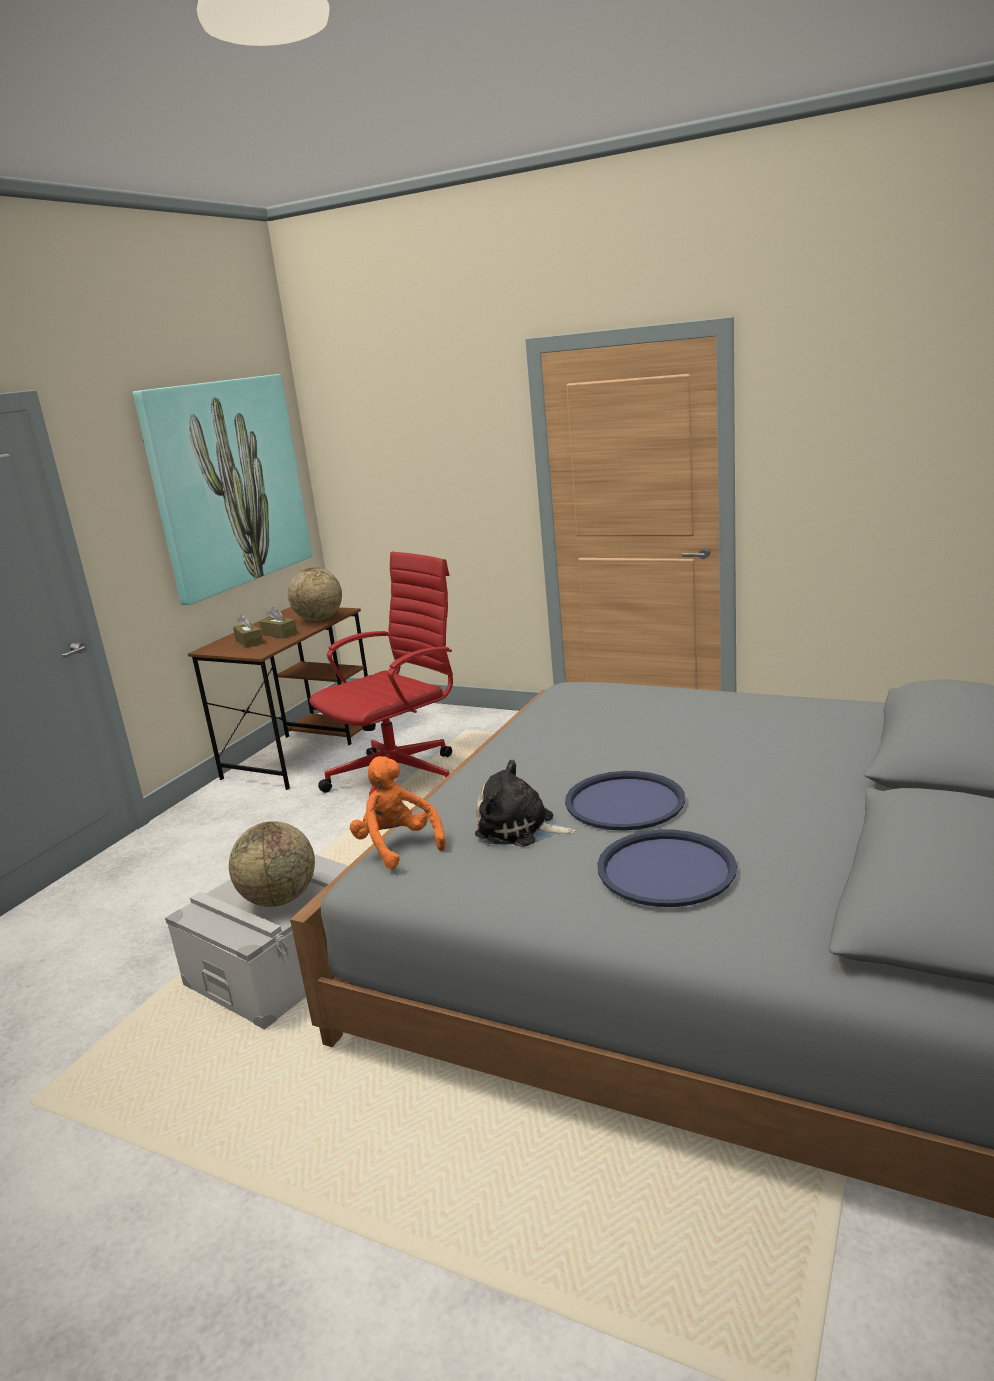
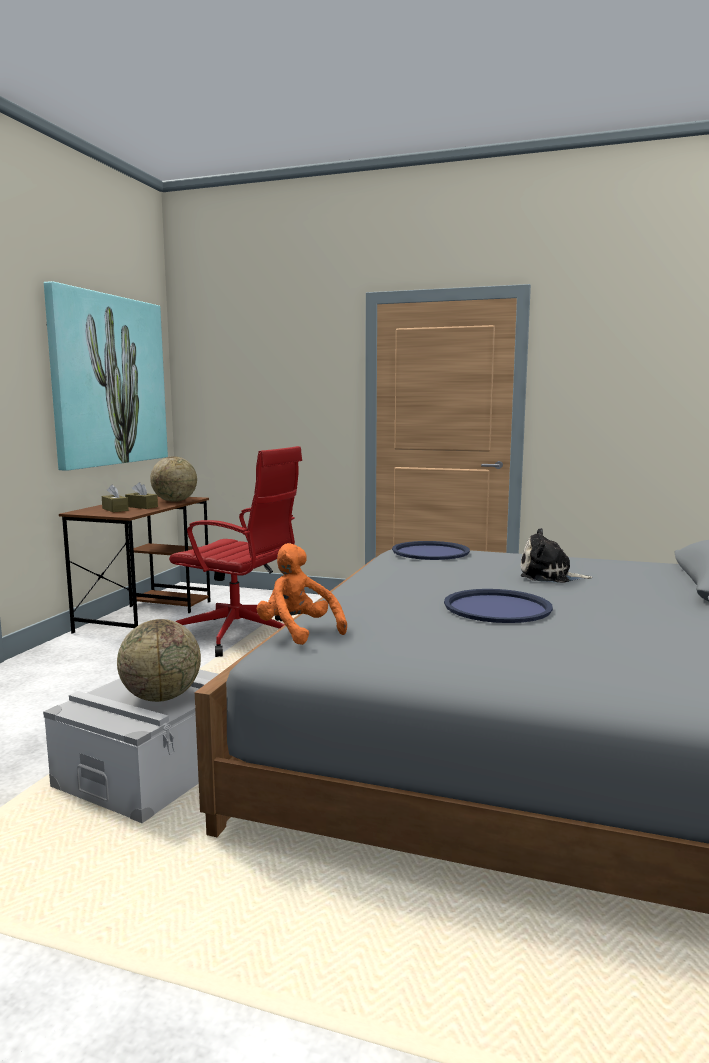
camera: 10 degrees left, 10 degrees down
red office chair [309,552,453,796] -> red office chair turned 75 degrees clockwise [169,446,302,657]
plush toy [475,759,575,847] -> plush toy moved to [521,528,593,583]
blue tray [597,830,737,907] -> blue tray moved to [392,541,470,560]

